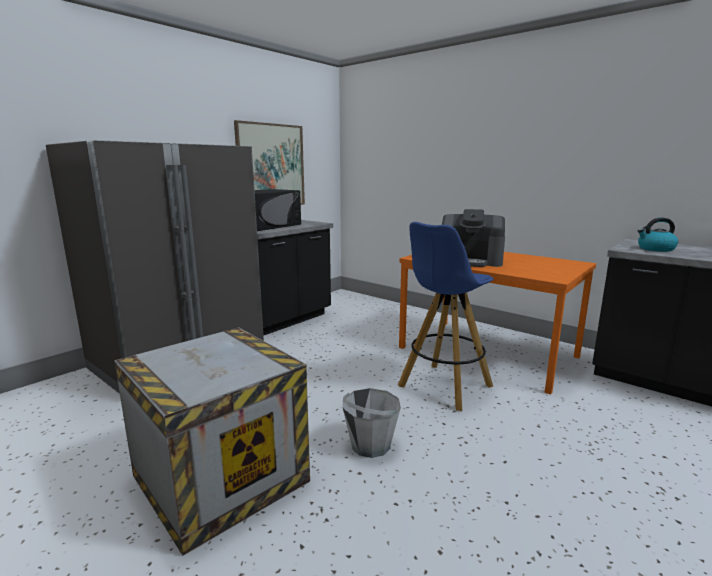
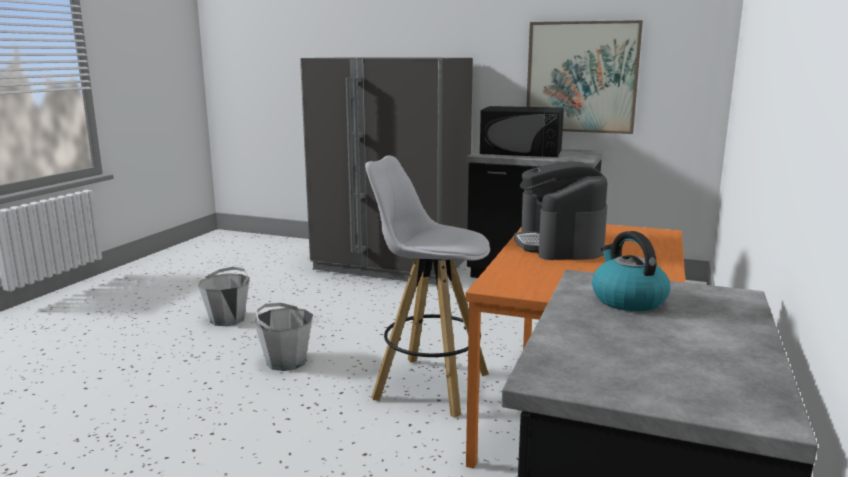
camera: 70 degrees right, 0 degrees up
crate [114,327,310,556] -> grey bucket [198,267,250,326]
blue stool [398,222,493,411] -> white stool [365,155,490,418]

